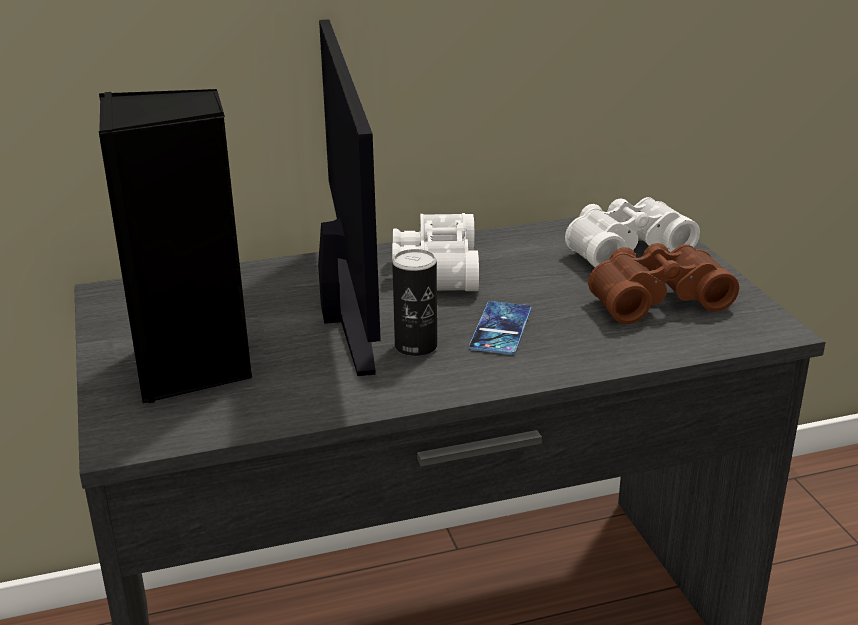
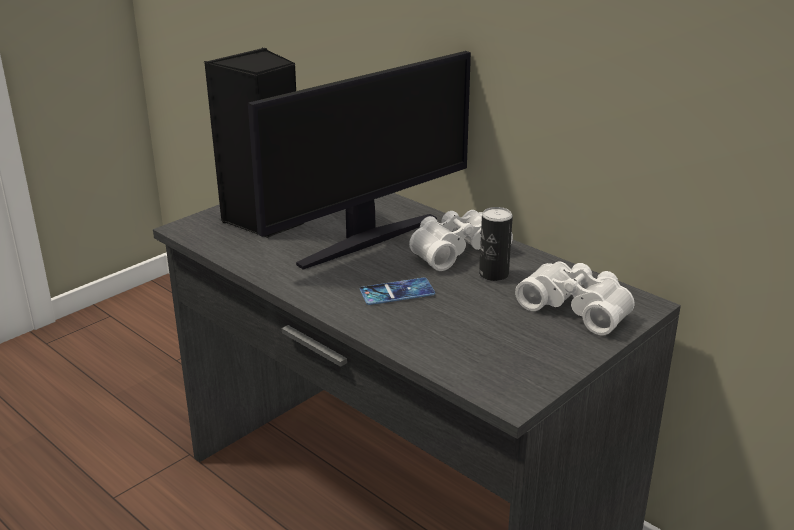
camera: 60 degrees right, 0 degrees up
can [392,249,437,356] -> can moved to [479,207,513,281]
brown binoculars [588,243,739,324] -> none

